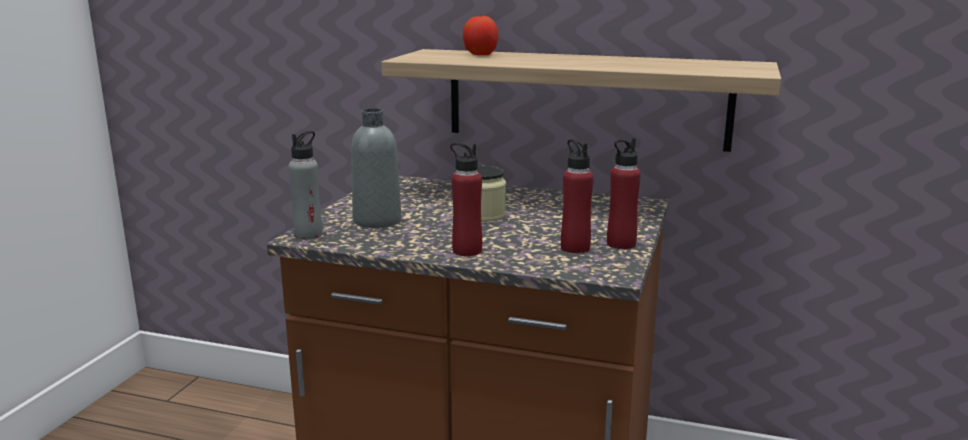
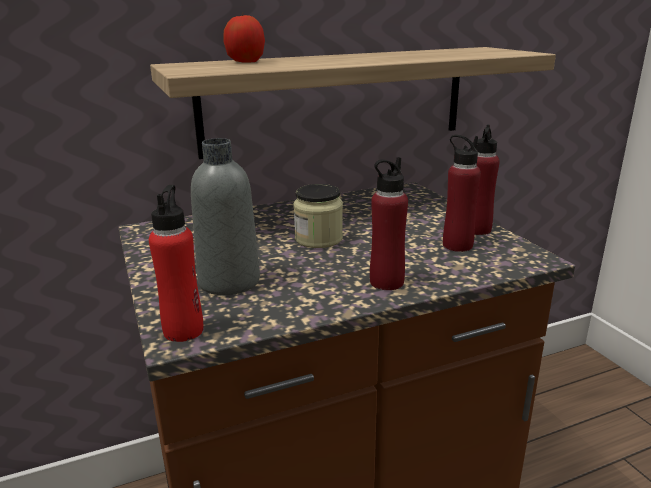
camera: 40 degrees left, 5 degrees up
grey bottle [288,131,323,240] -> red bottle [149,185,203,342]

